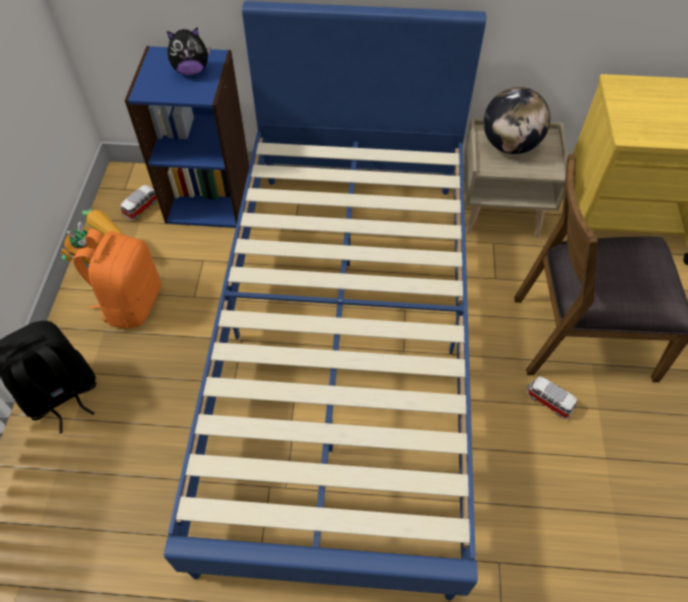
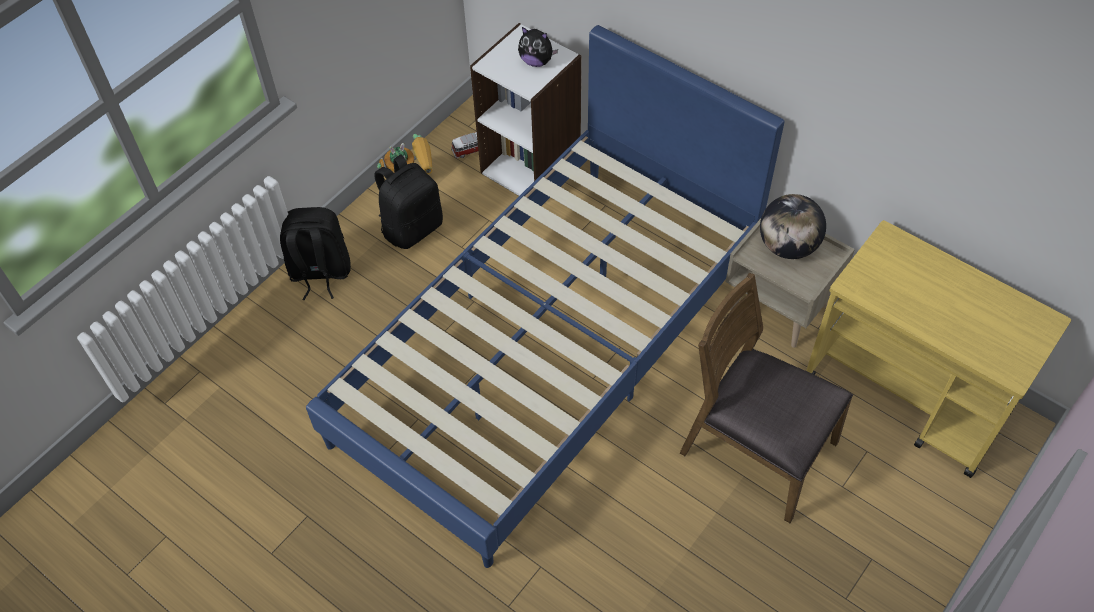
camera: 35 degrees right, 0 degrees up
orange backpack [73,229,161,328] -> black backpack [374,155,443,249]
blue bookcase [125,46,249,228] -> white bookcase [470,23,581,196]
toy car [527,376,577,419] -> none

